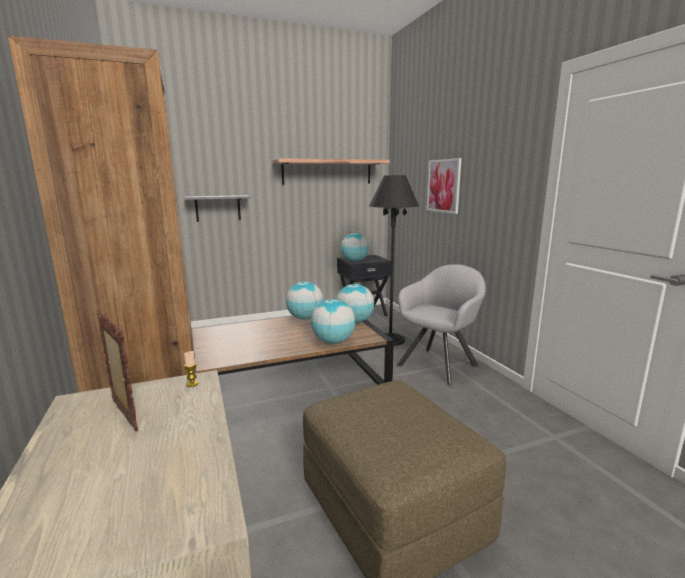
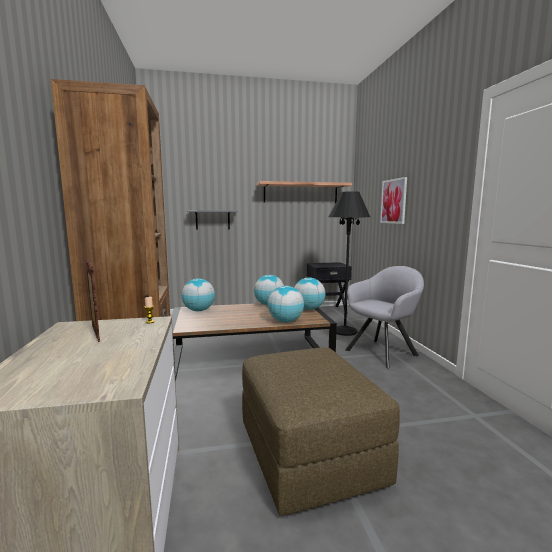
camera: 10 degrees right, 5 degrees down
globe [341,233,369,262] -> globe moved to [181,278,215,311]

